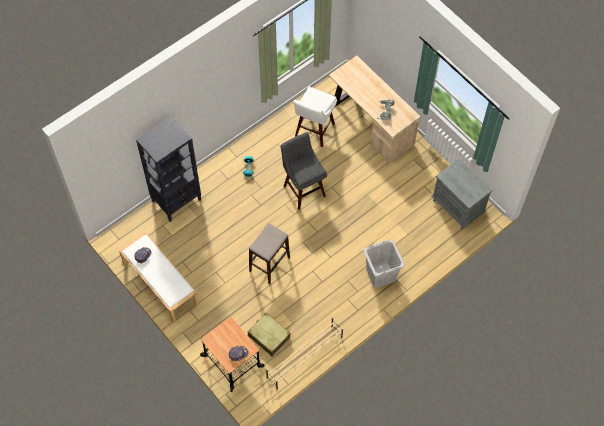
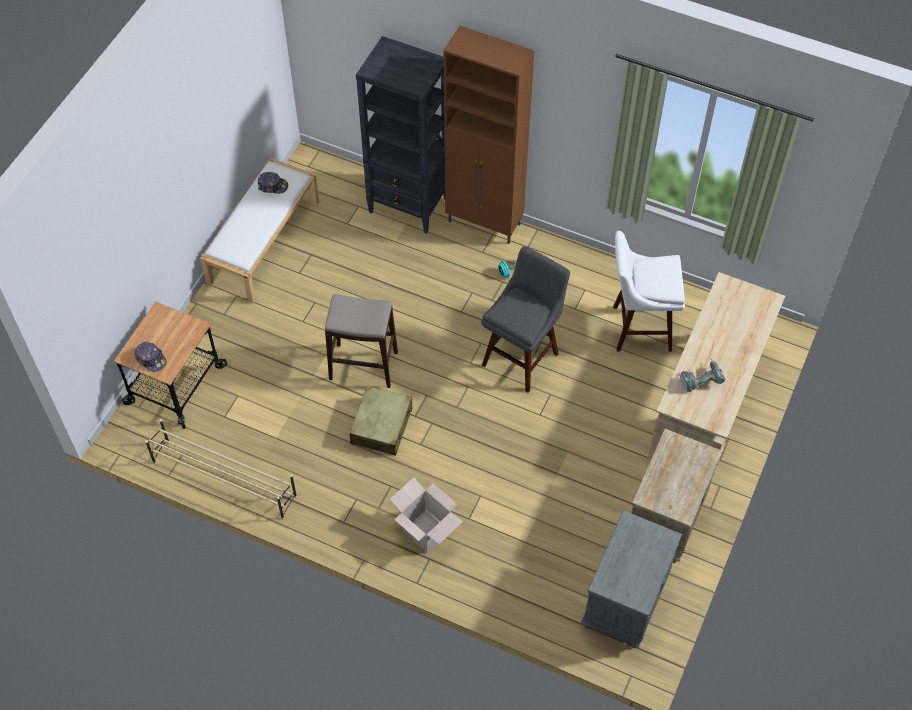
camera: 65 degrees right, 5 degrees down
beige suitcase [248,312,291,357] -> beige suitcase moved to [349,386,413,455]
grey laundry basket [363,239,405,288] -> cardboard box [390,477,463,553]
none -> brown cabinet [444,25,534,244]
none -> beige nightstand [631,429,722,563]

